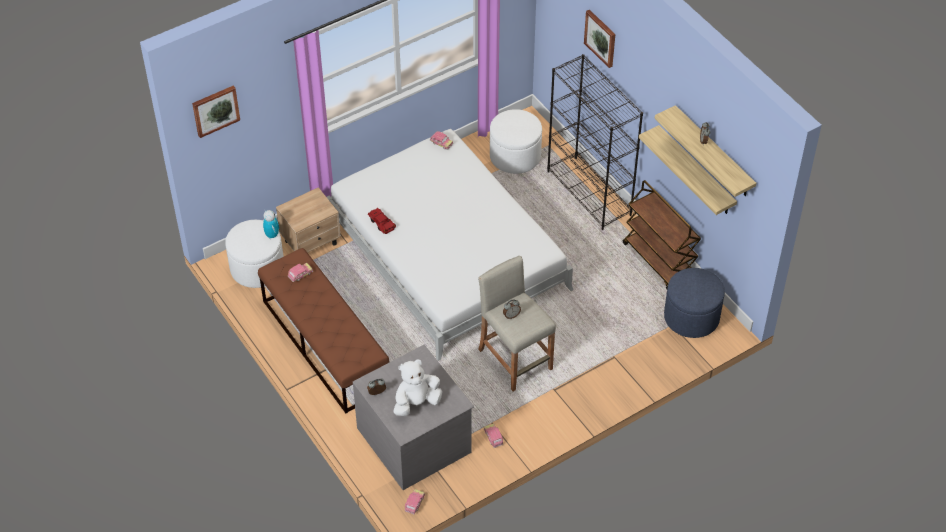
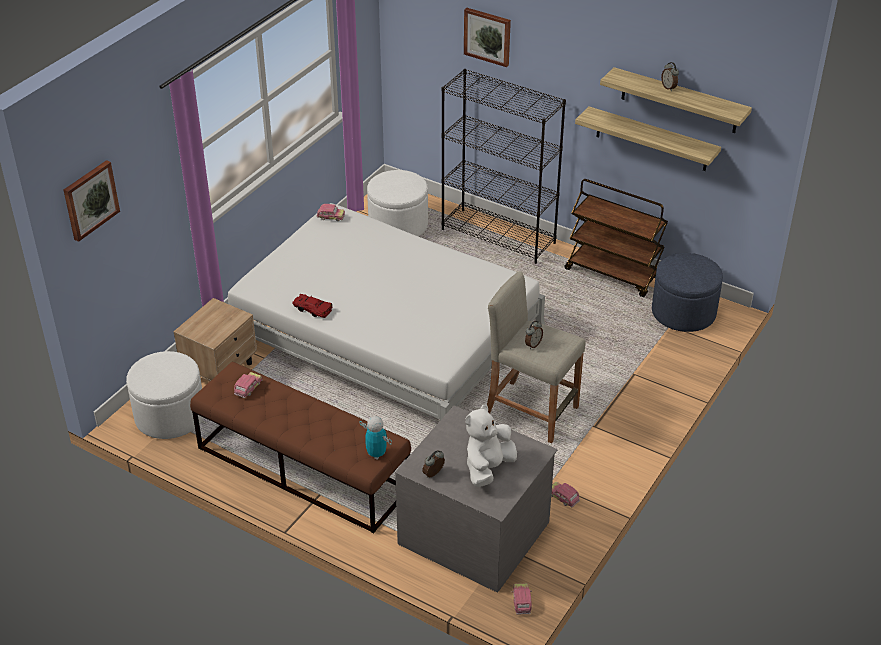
camera: 25 degrees left, 10 degrees down
toy robot [263,210,280,239] -> toy robot moved to [359,416,392,460]

